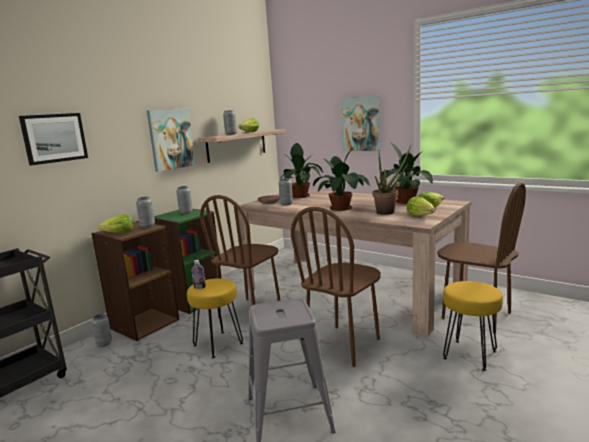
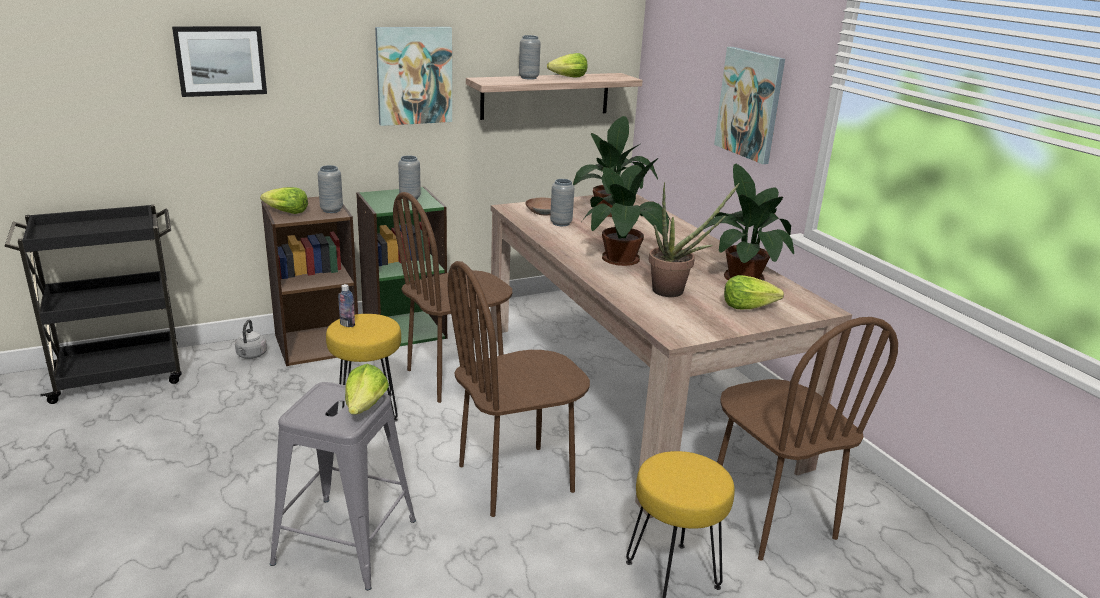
camera: 25 degrees right, 10 degrees up
grey vase [91,314,112,347] -> grey kettle [235,320,267,359]
lettuce [407,197,435,216] -> lettuce moved to [345,364,389,415]

